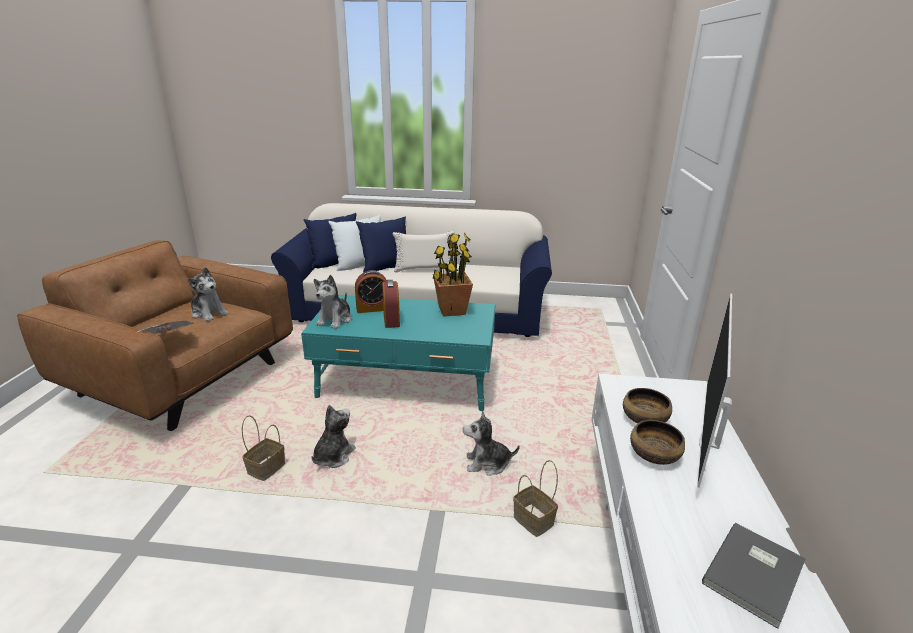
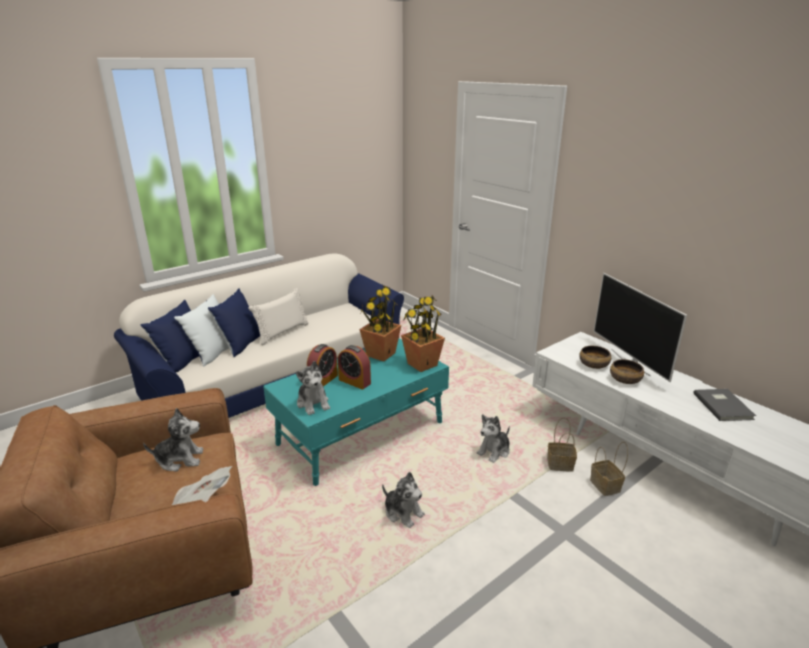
camera: 45 degrees left, 0 degrees up
basket [242,415,285,481] -> basket moved to [590,442,628,496]
plush toy [312,405,356,468] -> plush toy turned 150 degrees clockwise [382,472,425,528]
none -> potted plant [401,294,445,372]

